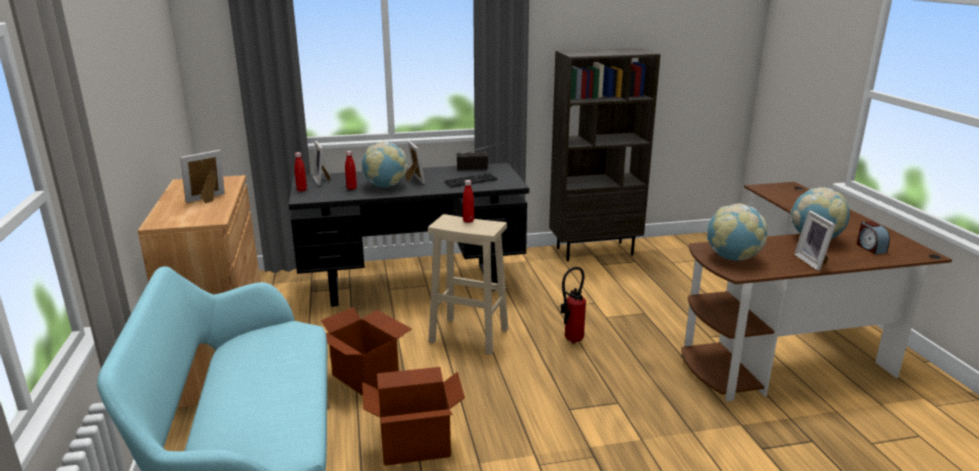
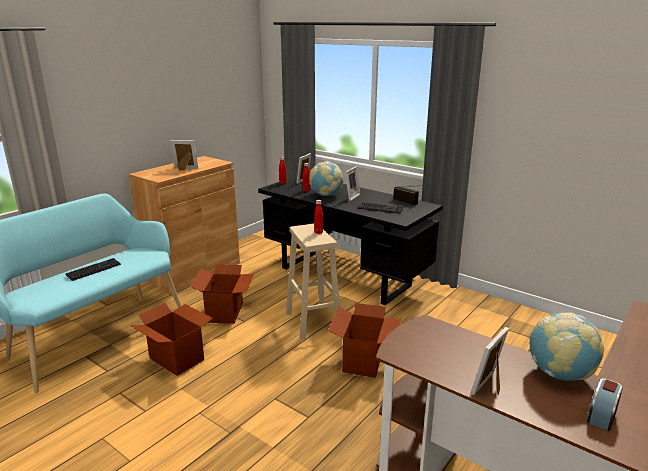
camera: 50 degrees right, 0 degrees up
brown bookcase [549,48,661,261] -> none
fire extinguisher [561,267,586,344] -> cardboard box [328,303,401,378]
globe [707,204,767,261] -> none
none -> keyboard [65,258,121,281]

